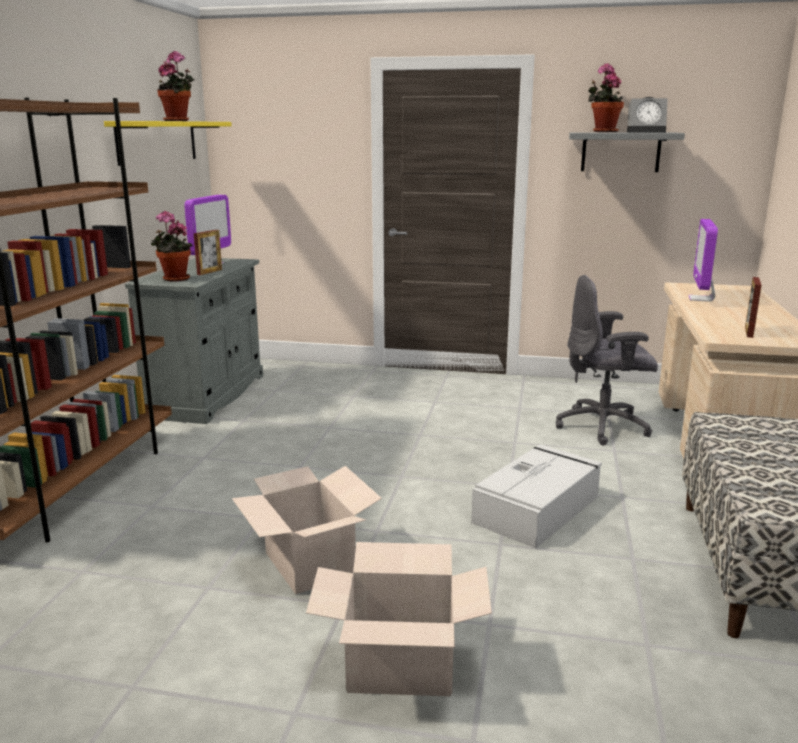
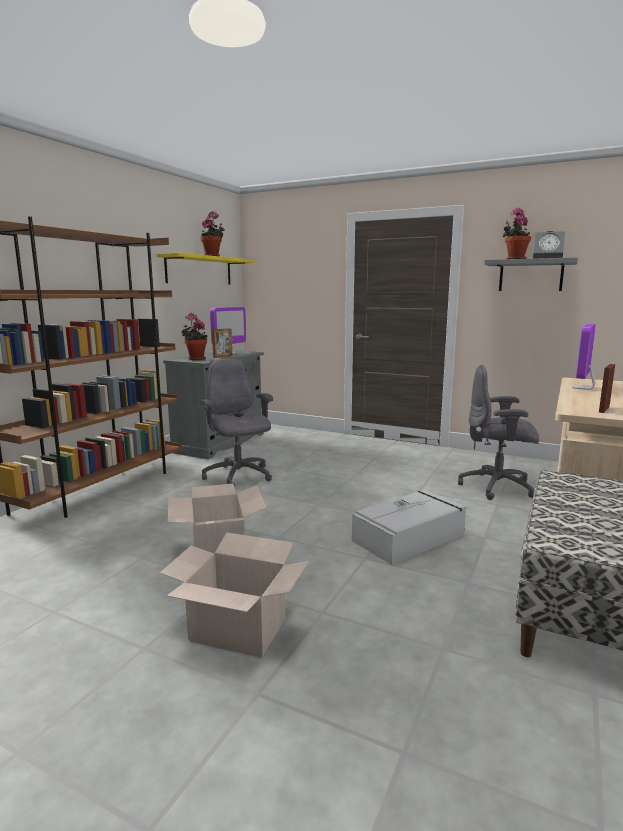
camera: 15 degrees right, 5 degrees down
none -> grey office chair [200,359,273,487]

